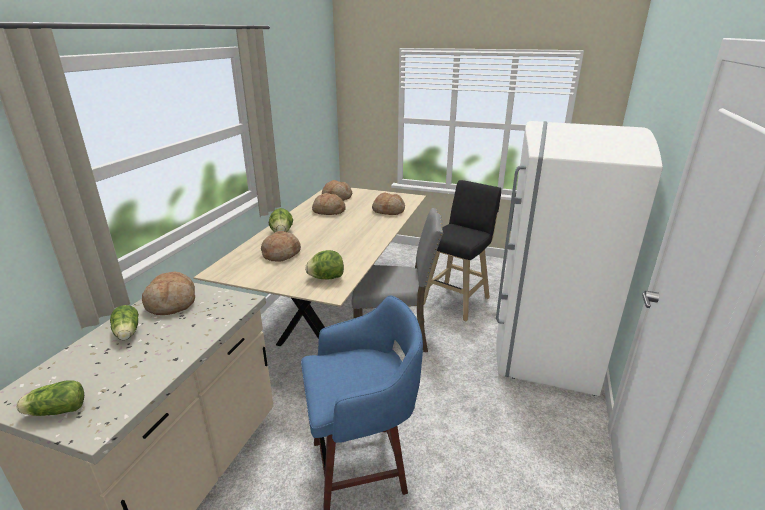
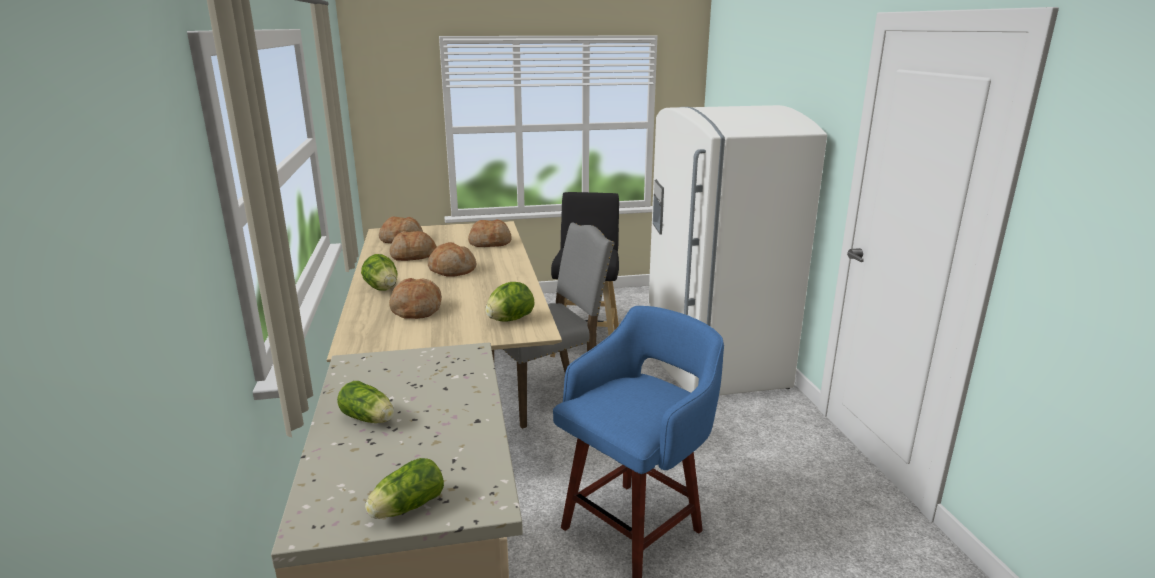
camera: 30 degrees left, 5 degrees down
bread [142,271,195,315] -> bread moved to [428,242,476,277]

